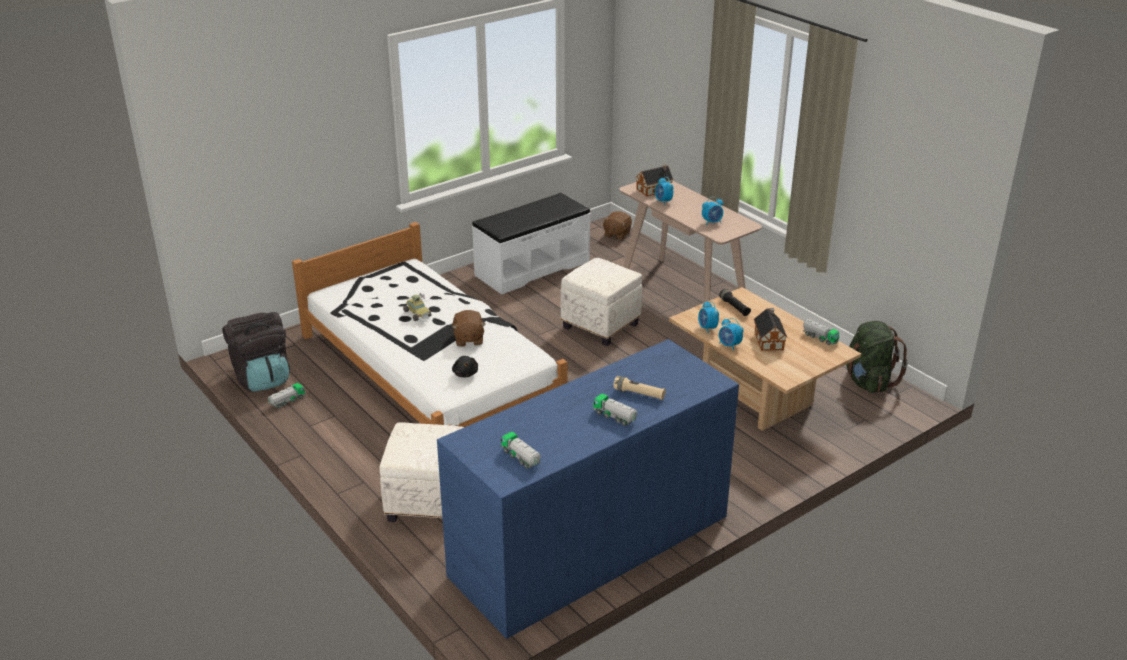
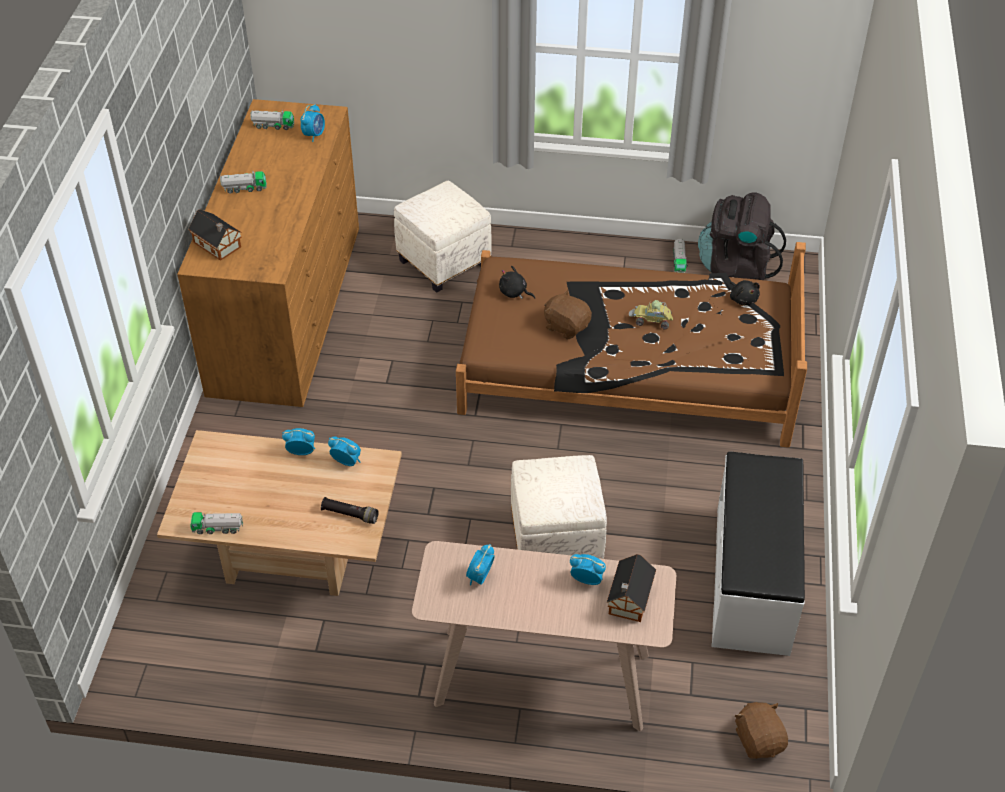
camera: 135 degrees right, 15 degrees up
white bed [292,222,567,427] -> brown bed [456,242,807,448]
blue dresser [437,339,739,639] -> brown dresser [177,99,359,407]
beige flashlight [613,376,666,400] -> none
toy house [754,308,787,351] -> toy house moved to [188,209,242,261]
green backpack [846,321,908,393] -> none
none -> alarm clock [300,104,325,142]
none -> black plush toy [730,280,760,305]

